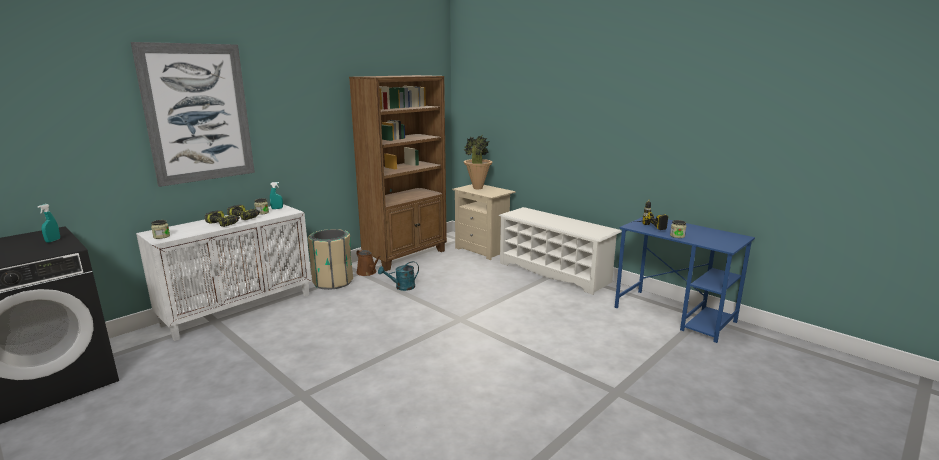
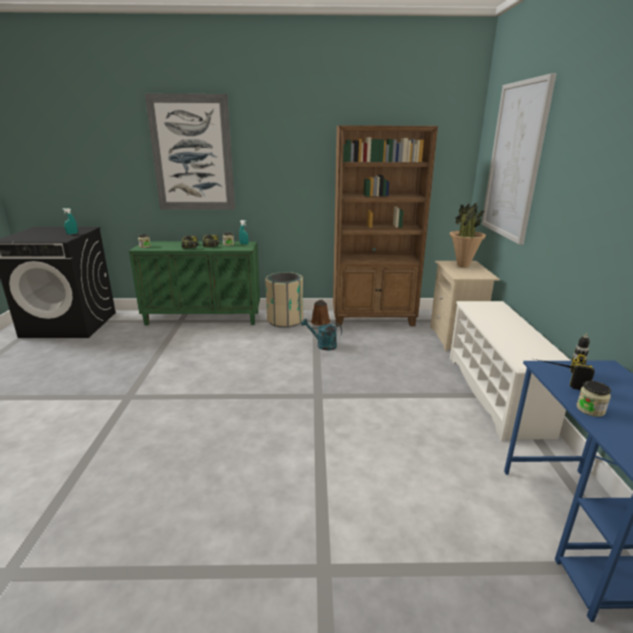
camera: 45 degrees right, 5 degrees up
white cabinet [136,204,312,341] -> green cabinet [129,241,260,325]
none -> picture [482,73,556,245]

